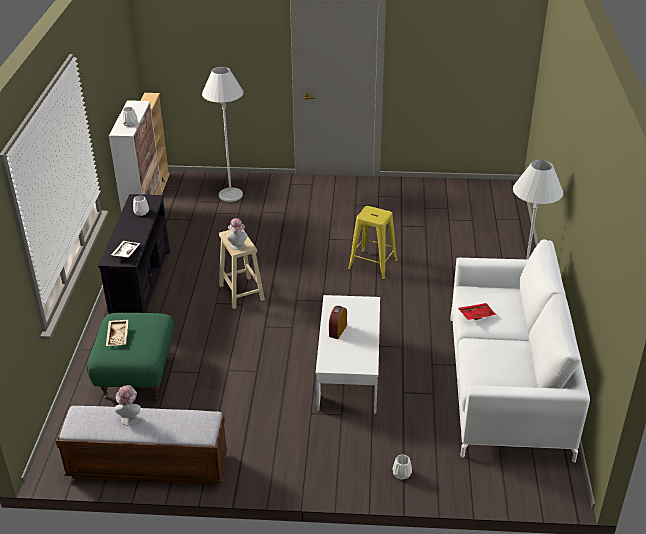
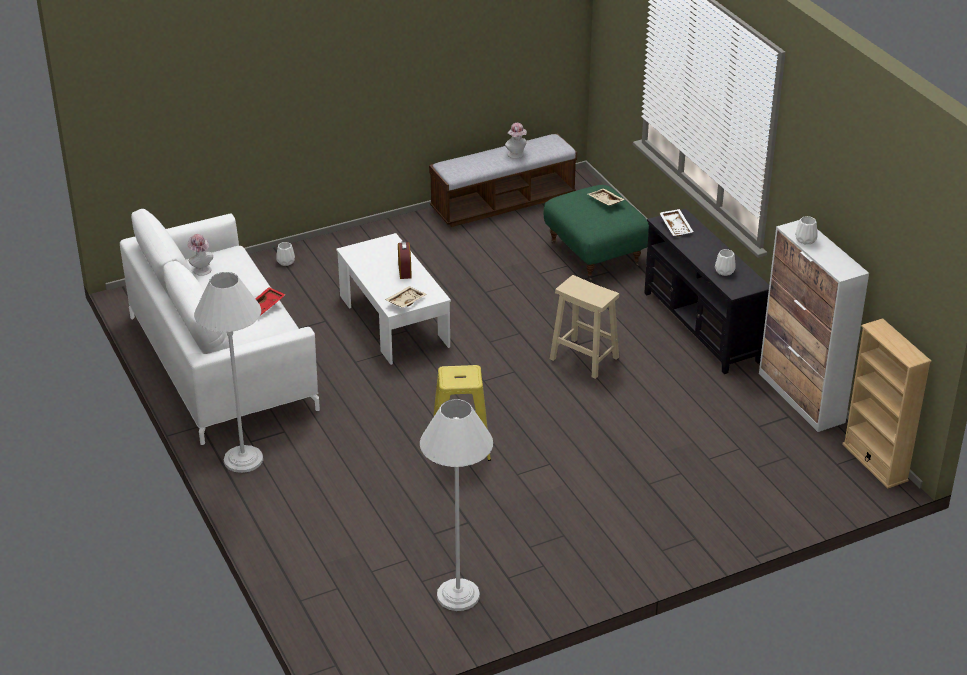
camera: 150 degrees right, 0 degrees up
white floor lamp [202,67,243,202] -> white floor lamp moved to [420,399,493,611]
hat [227,218,247,250] -> hat moved to [187,234,213,276]
none -> beige tray [385,286,427,308]

